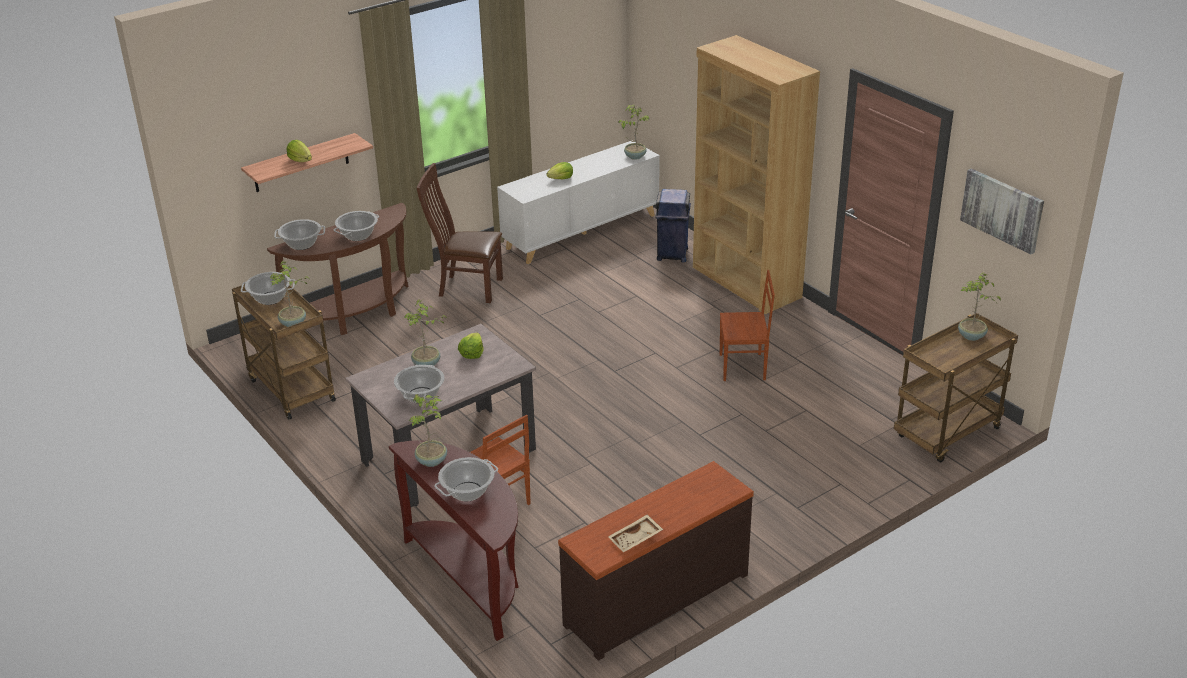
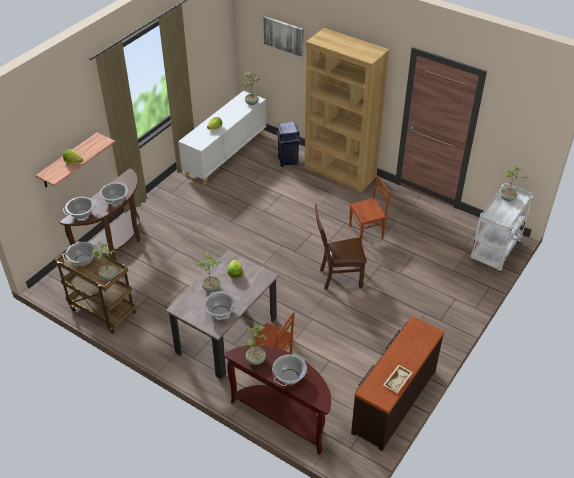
camera: 20 degrees left, 10 degrees up
brown chair [417,163,503,303] -> brown chair moved to [315,203,367,290]
brown cart [894,313,1018,463] -> white cart [471,183,533,272]
picture [960,168,1044,255] -> picture moved to [263,16,304,57]

